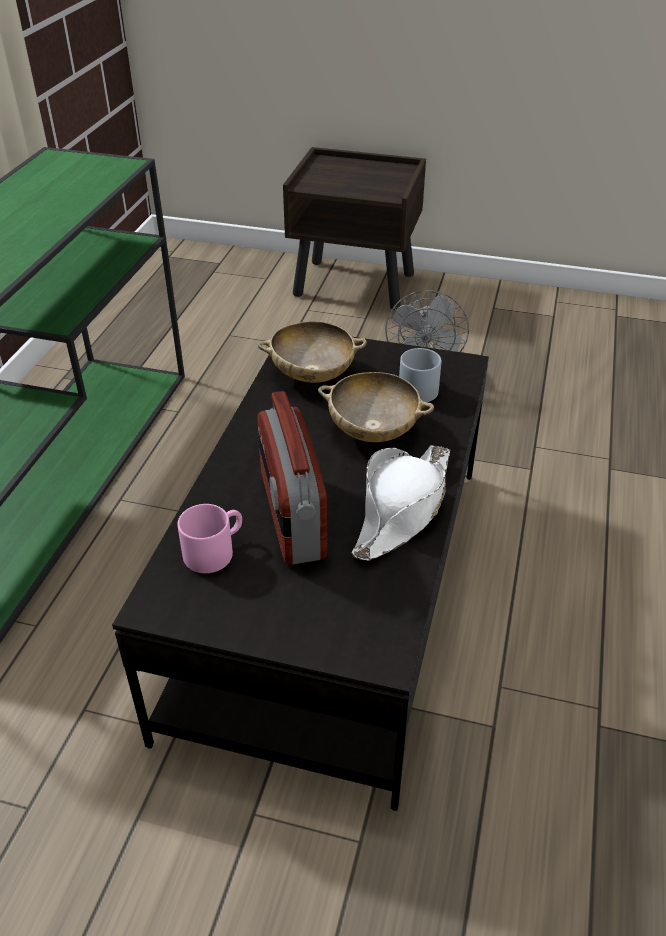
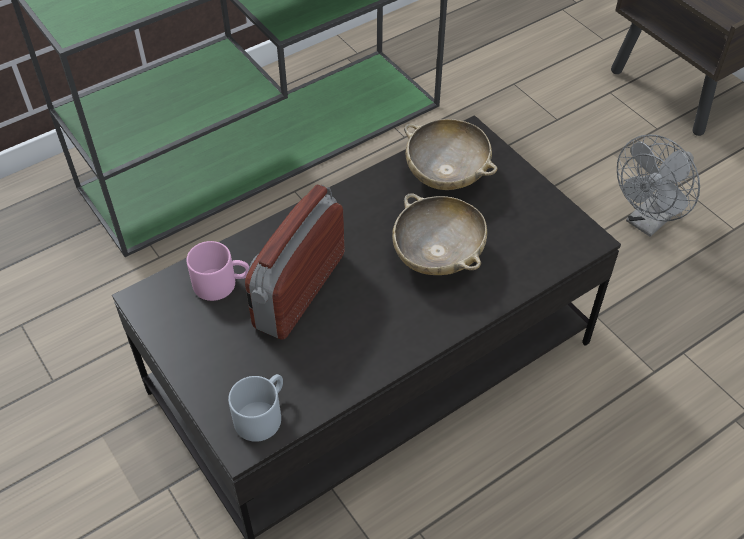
camera: 40 degrees right, 10 degrees up
white hat [351,445,450,561] -> none
grey mug [399,348,441,402] -> grey mug moved to [228,374,283,442]

